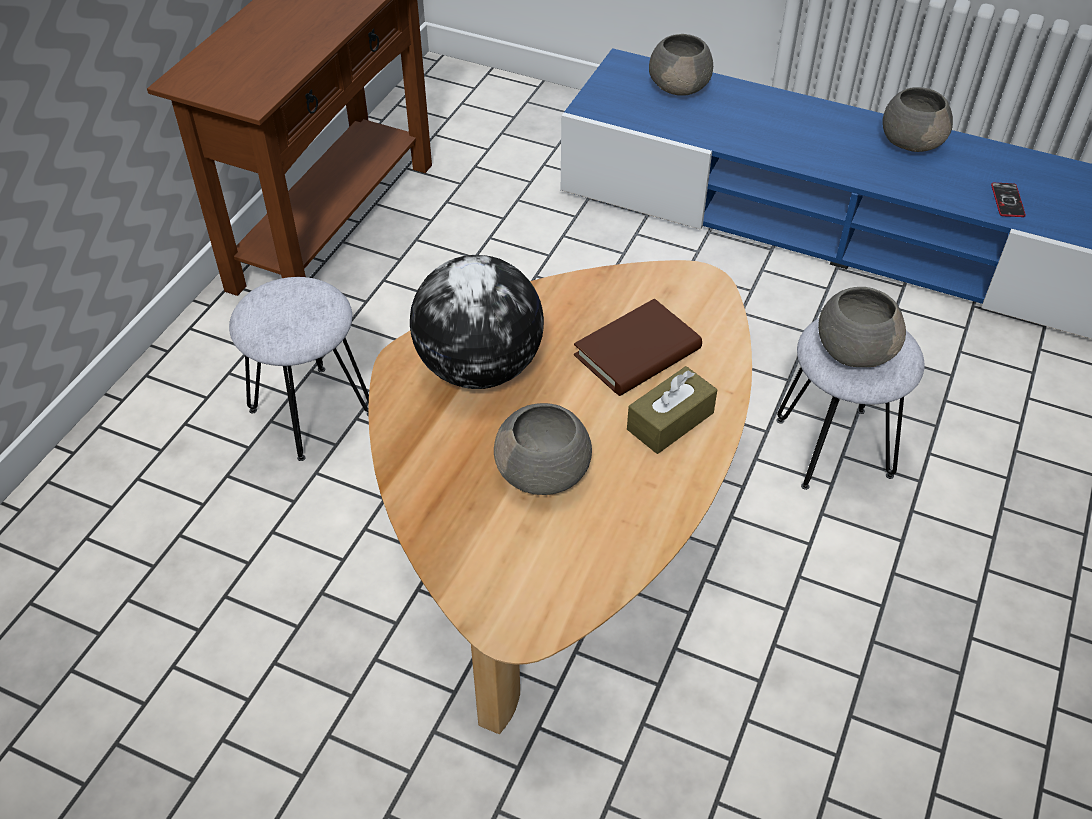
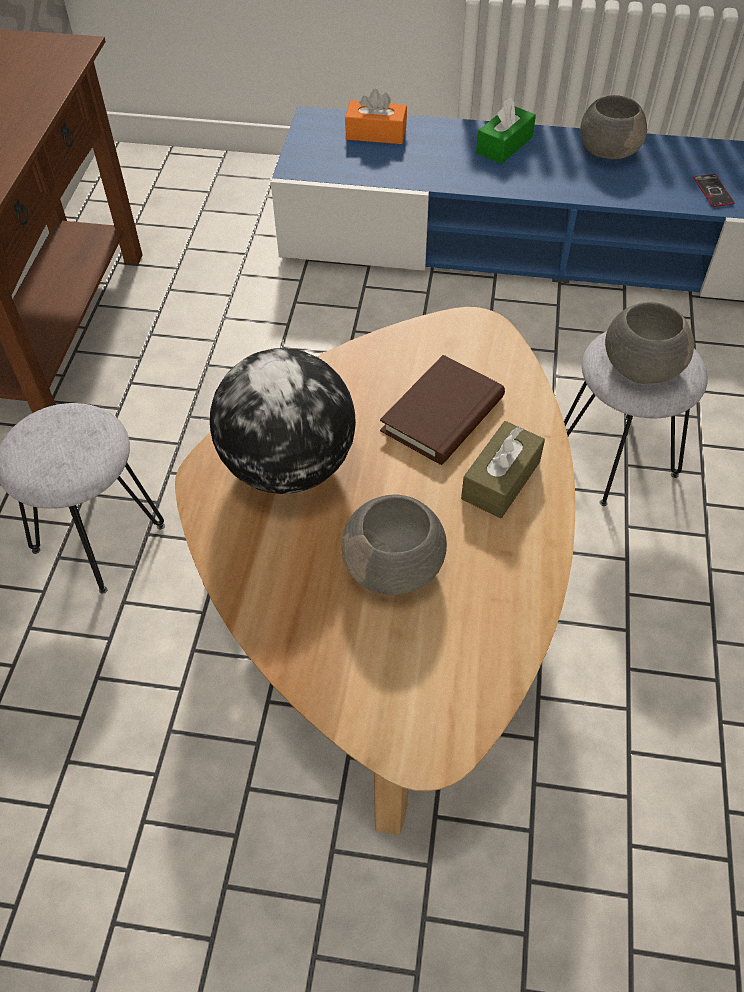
camera: 15 degrees left, 5 degrees up
grey bowl [649,34,713,96] -> orange tissue box [345,89,407,144]
none -> green tissue box [476,97,536,164]

